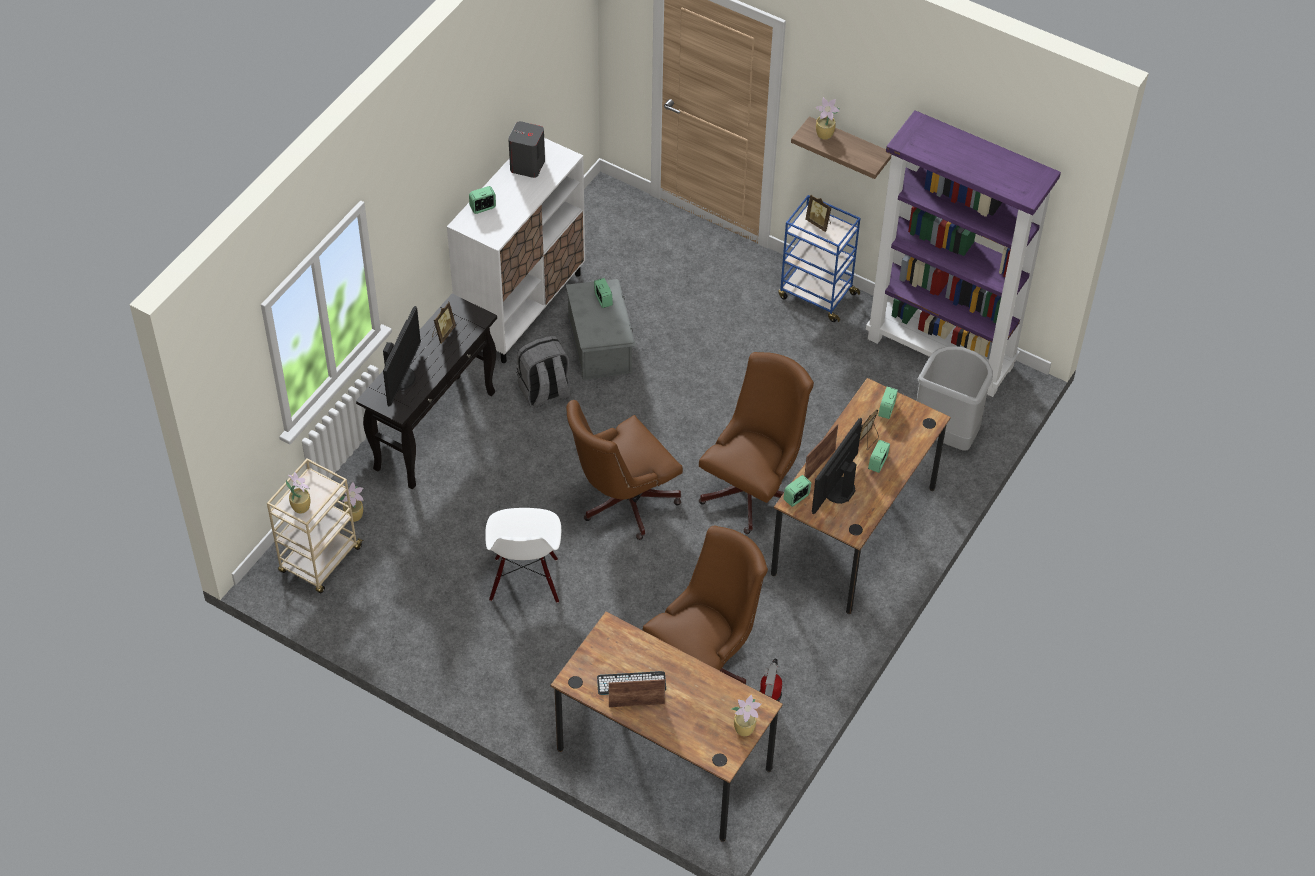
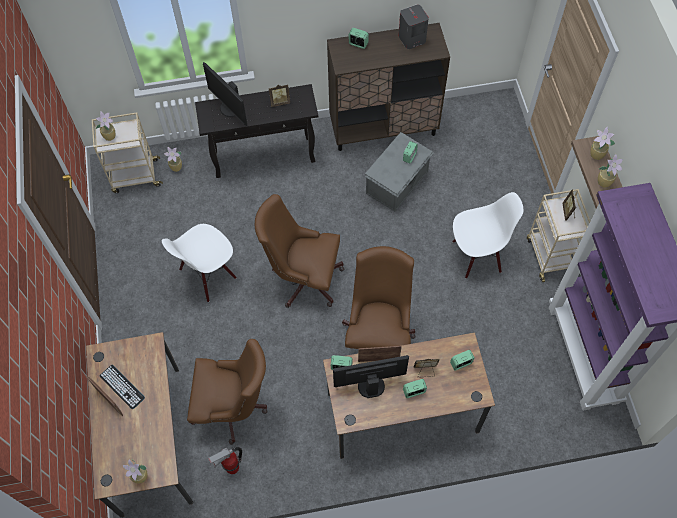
camera: 50 degrees right, 10 degrees up
monitor [383,306,421,406] -> monitor turned 75 degrees clockwise [203,62,247,126]
white cabinet [447,138,585,363] -> brown cabinet [327,23,450,151]
grey backpack [517,336,571,408] -> none
brown office chair [699,352,814,534] -> brown office chair turned 75 degrees counterclockwise [342,246,416,349]
blue cart [779,195,860,322] -> beige cart [527,189,590,282]
grey trash can [916,346,993,451] -> none
none -> white chair [452,192,523,279]
none -> potted plant [598,154,623,188]

